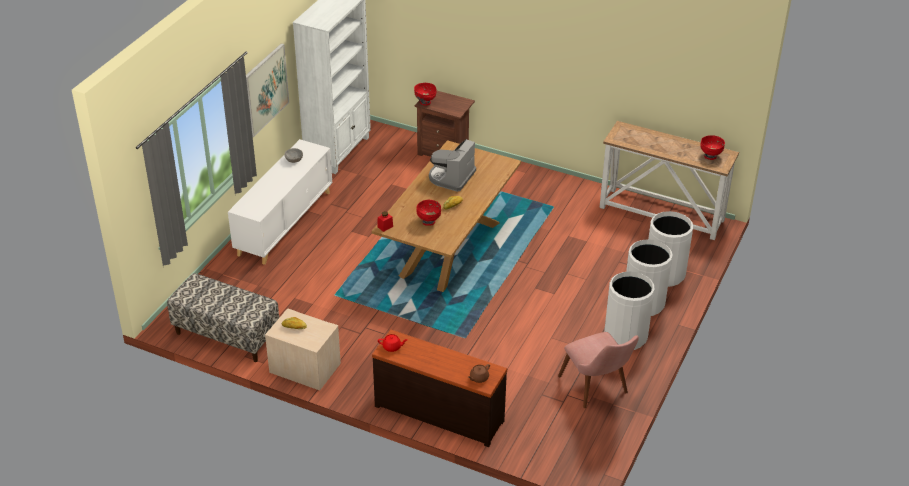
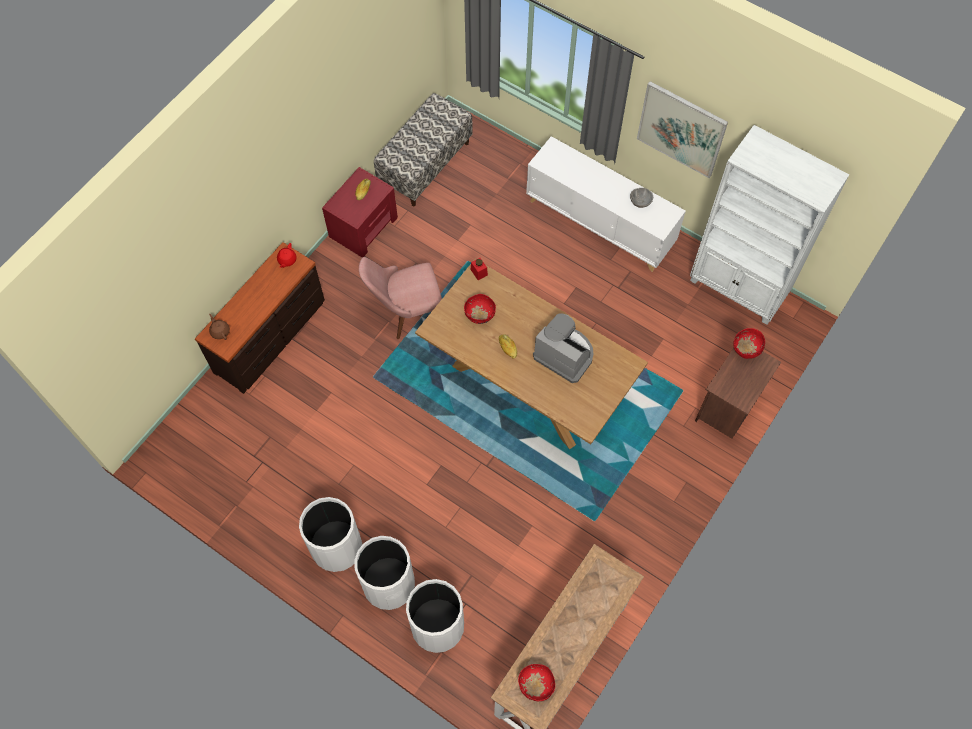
camera: 100 degrees right, 25 degrees up
beige nightstand [265,309,341,390] -> red nightstand [322,167,398,257]
pink chair [558,332,639,408] -> pink chair moved to [359,257,442,339]

